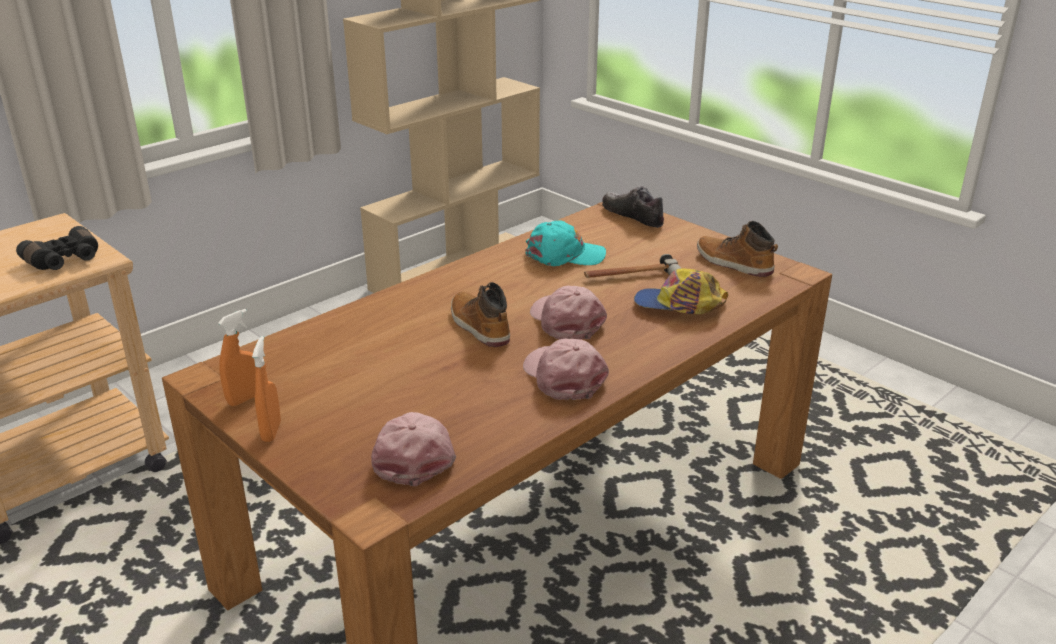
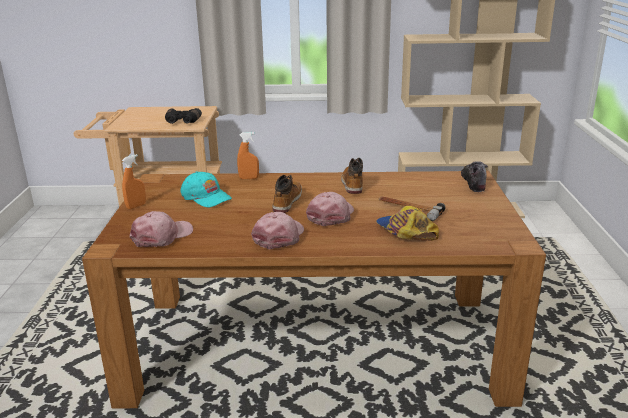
camera: 45 degrees right, 5 degrees down
orange spray bottle [218,309,255,406] -> orange spray bottle moved to [237,132,259,179]
turquoise cap [526,220,606,267] -> turquoise cap moved to [180,171,232,207]
boot [697,221,778,277] -> boot moved to [341,158,363,194]

